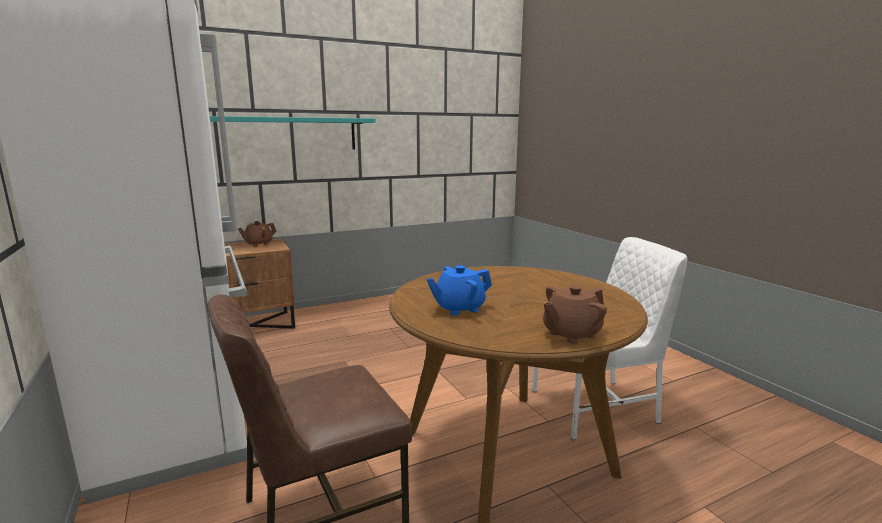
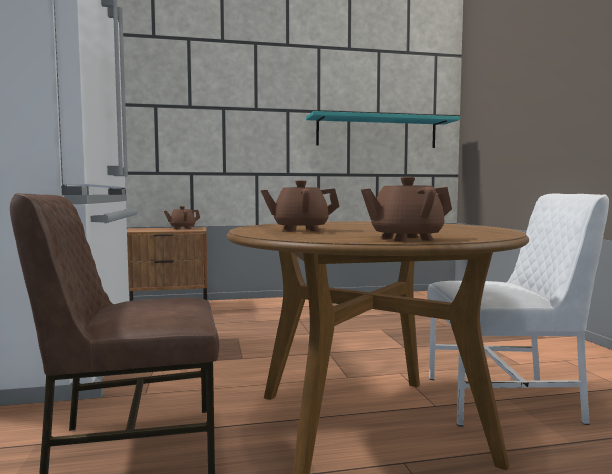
camera: 15 degrees right, 10 degrees down
turquoise shelf [209,116,376,150] -> turquoise shelf moved to [306,111,460,148]
blue teapot [426,265,492,316] -> brown teapot [261,180,340,232]

